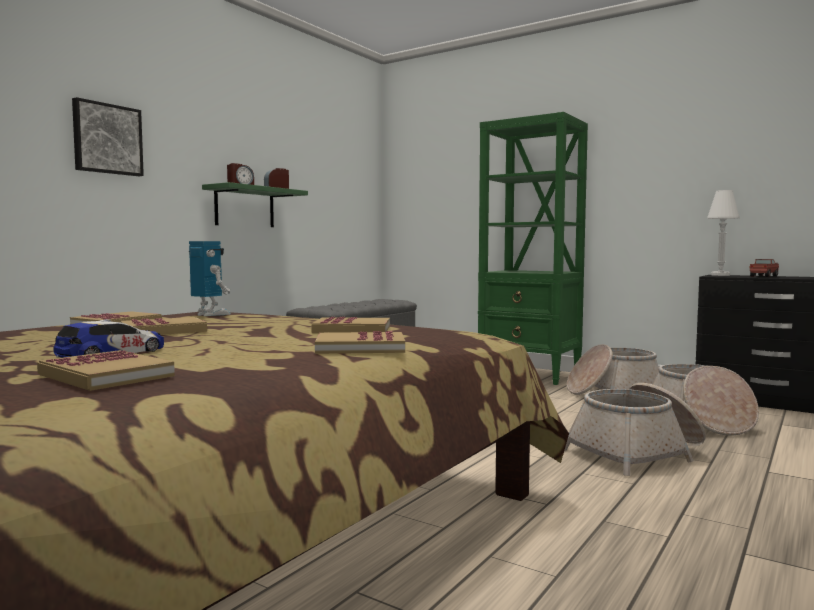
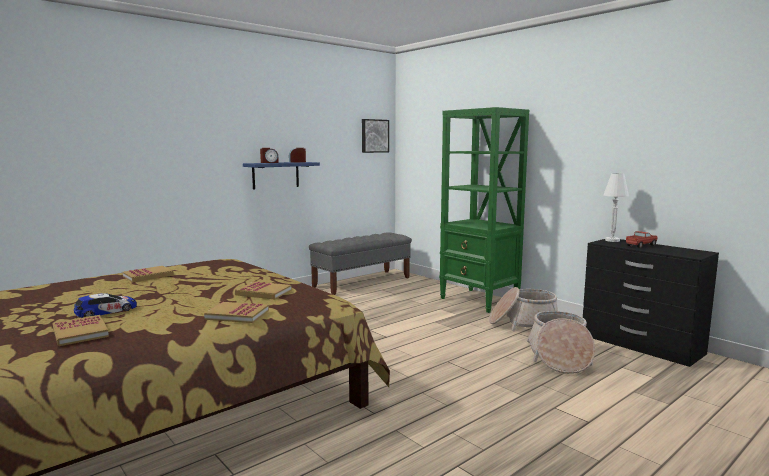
camera: 15 degrees right, 5 degrees up
picture [72,97,144,176] -> picture moved to [362,119,389,153]
book [120,317,207,335] -> none
toy robot [189,241,231,316] -> none
green shelf [202,182,308,227] -> blue shelf [243,162,320,190]
basket [565,383,706,476] -> none

